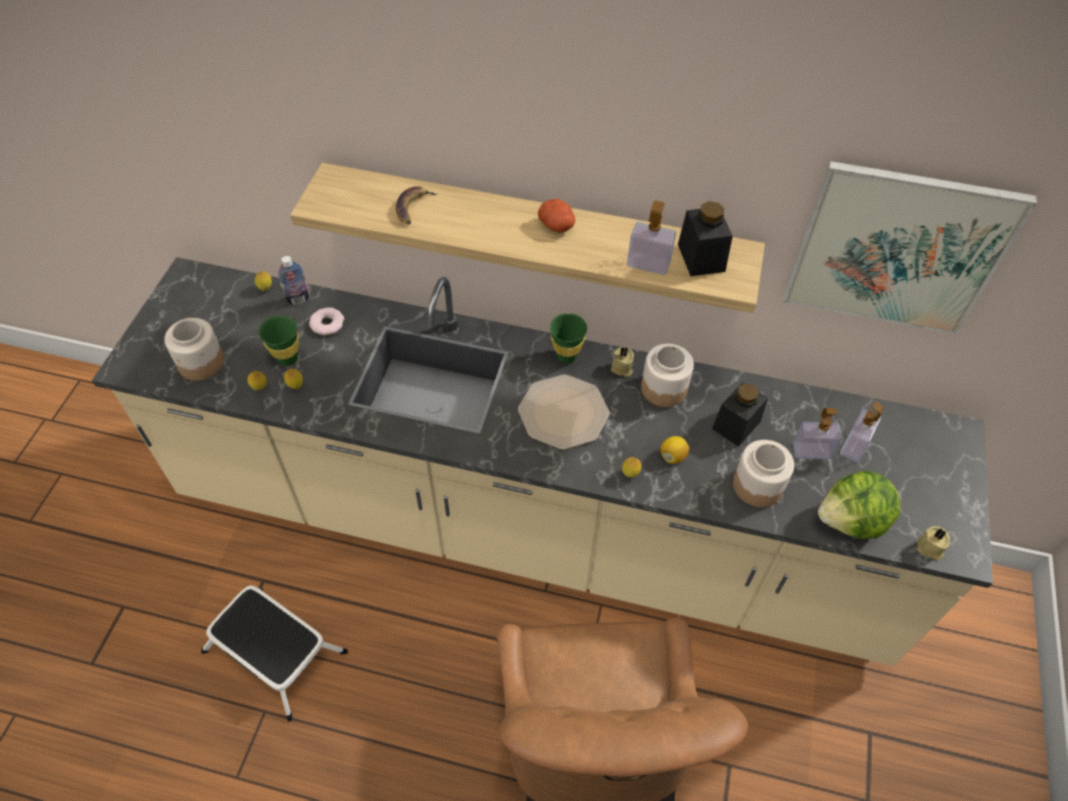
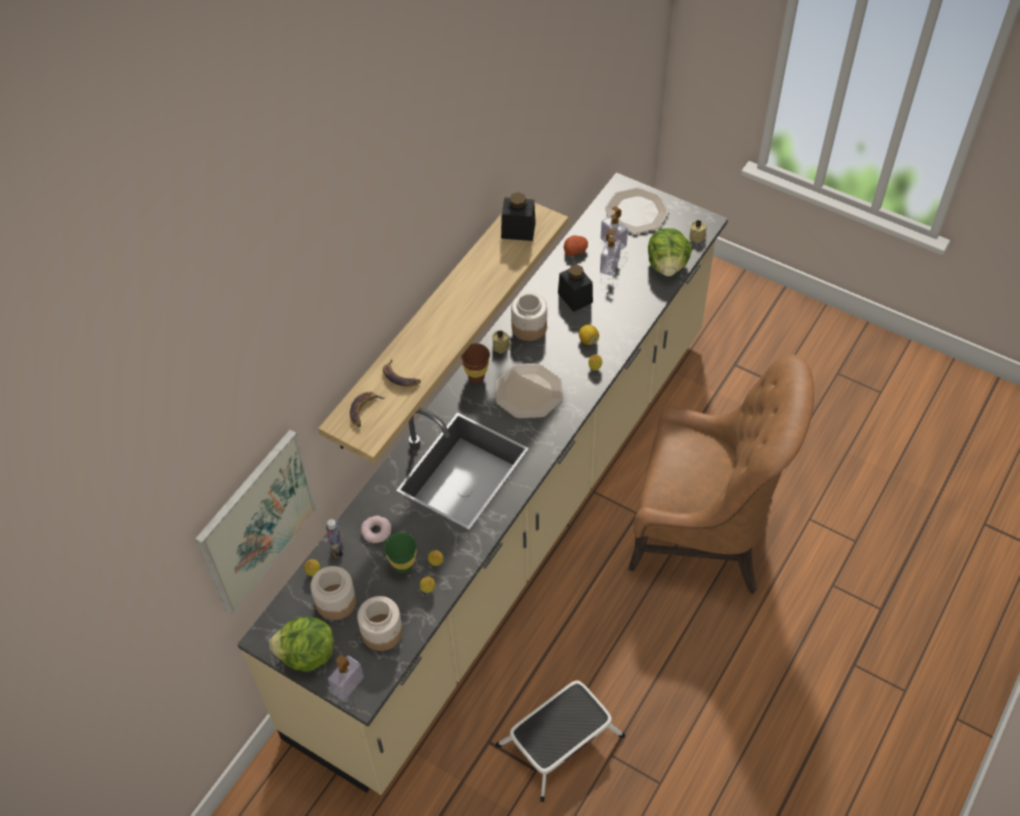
camera: 70 degrees left, 0 degrees up
potato [538,199,575,233] -> potato moved to [564,235,588,256]
green cup [550,313,587,364] -> brown cup [461,343,490,383]
soap dispenser [627,200,676,275] -> soap dispenser moved to [328,655,364,701]
jar [733,440,794,507] -> jar moved to [310,566,356,620]
picture [782,161,1037,335] -> picture moved to [195,429,317,614]
none -> lettuce [269,617,334,672]
none -> banana [350,392,386,427]
none -> plate [605,187,669,234]

